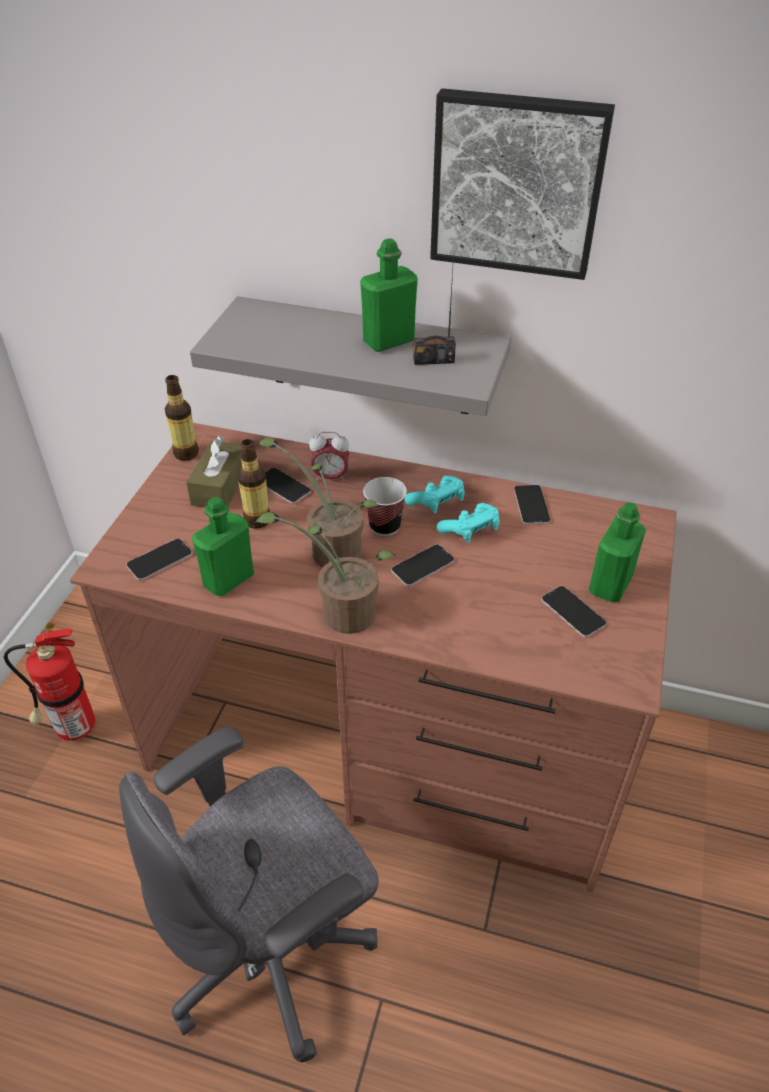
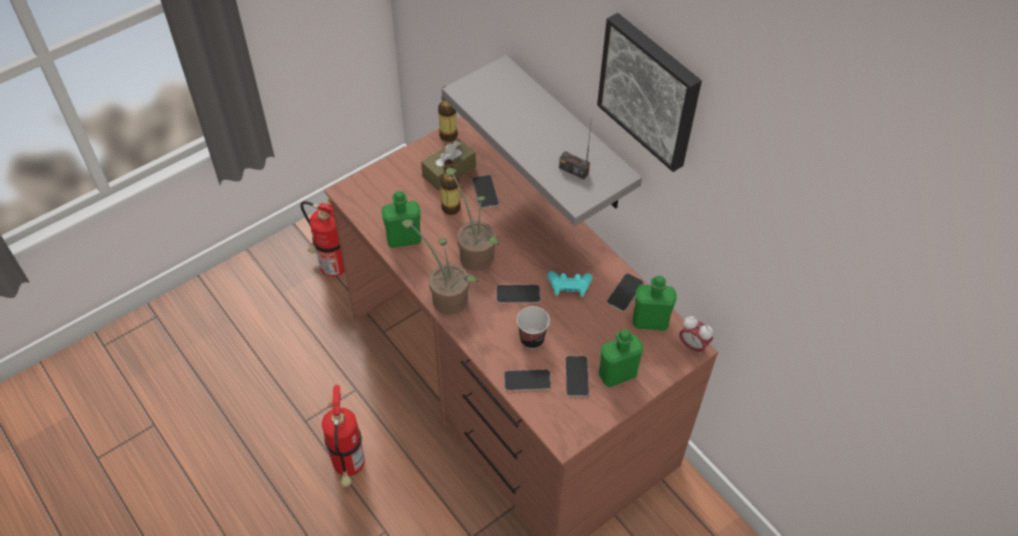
camera: 35 degrees right, 10 degrees up
grey office chair [119,727,379,1062] -> fire extinguisher [322,385,365,487]
phone [126,538,193,580] -> phone moved to [504,369,551,391]
alarm clock [309,432,349,481] -> alarm clock moved to [679,316,713,355]
green bottle [360,238,418,352] -> green bottle moved to [633,275,677,331]
cup [363,477,407,536] -> cup moved to [517,306,550,349]
turquoise game controller [405,476,465,514] -> none

